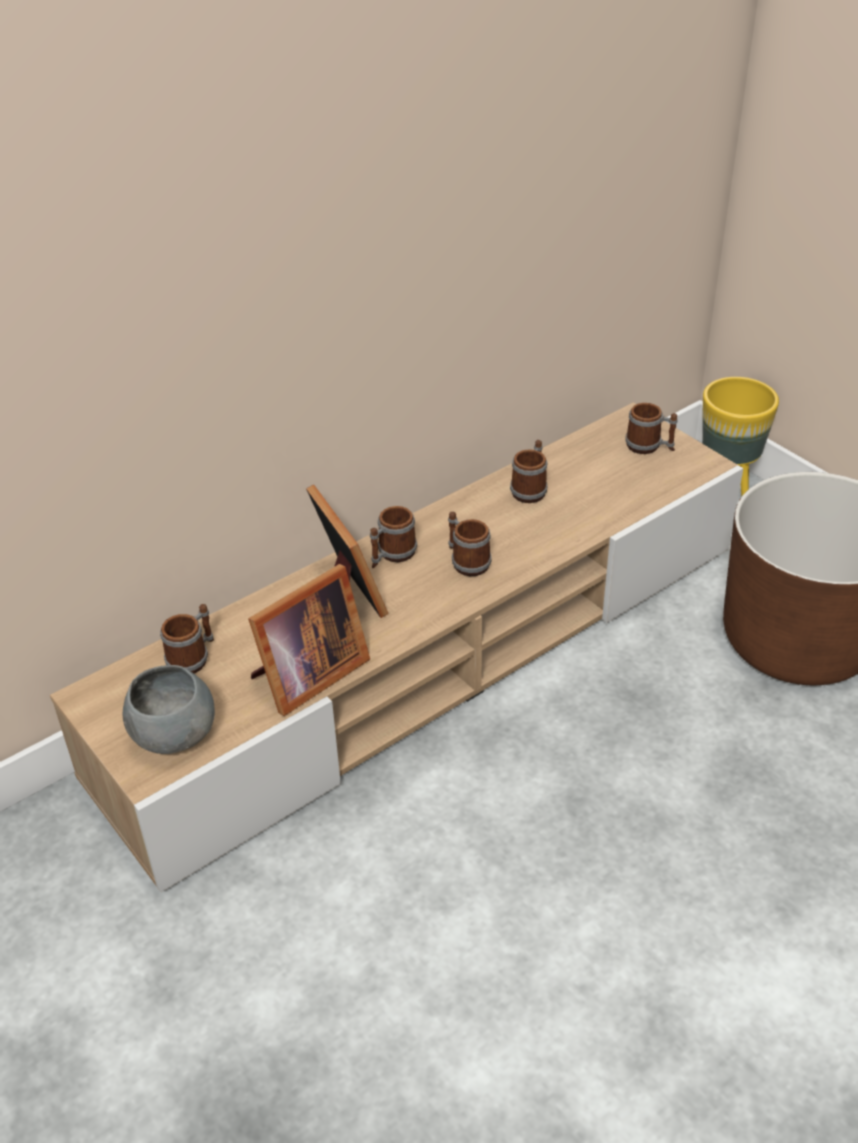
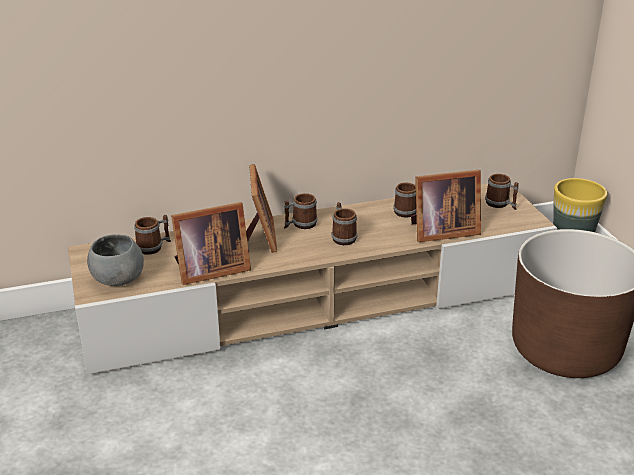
camera: 20 degrees right, 10 degrees down
none -> picture frame [411,170,481,242]

